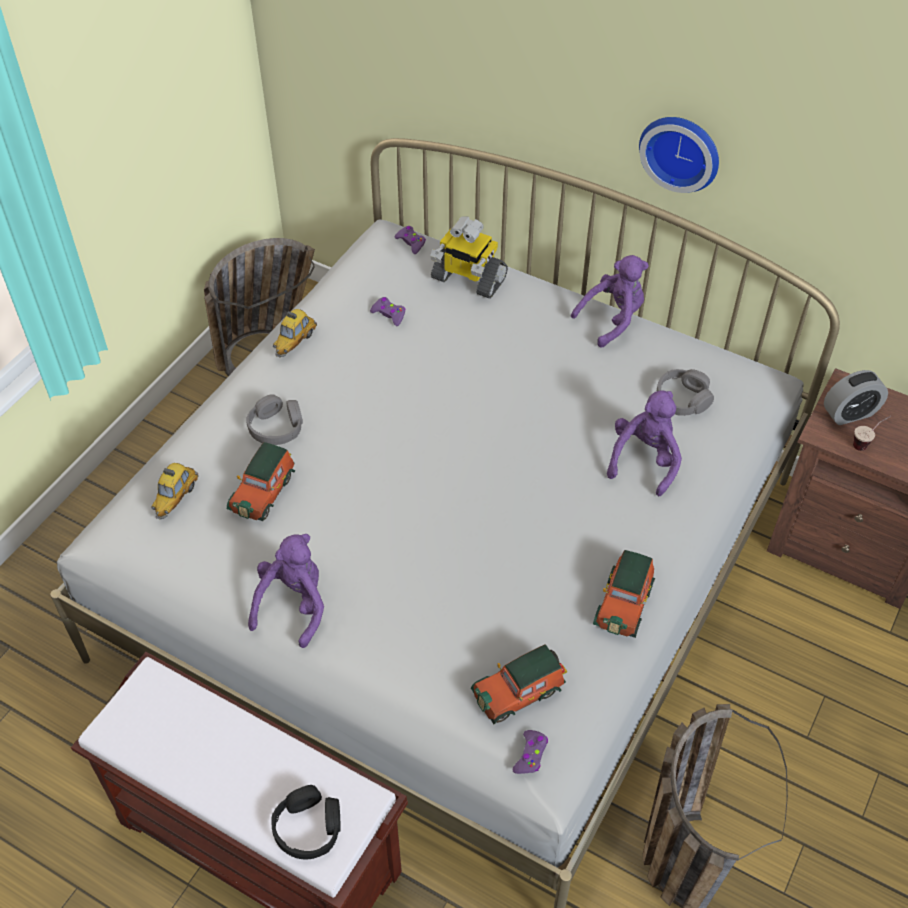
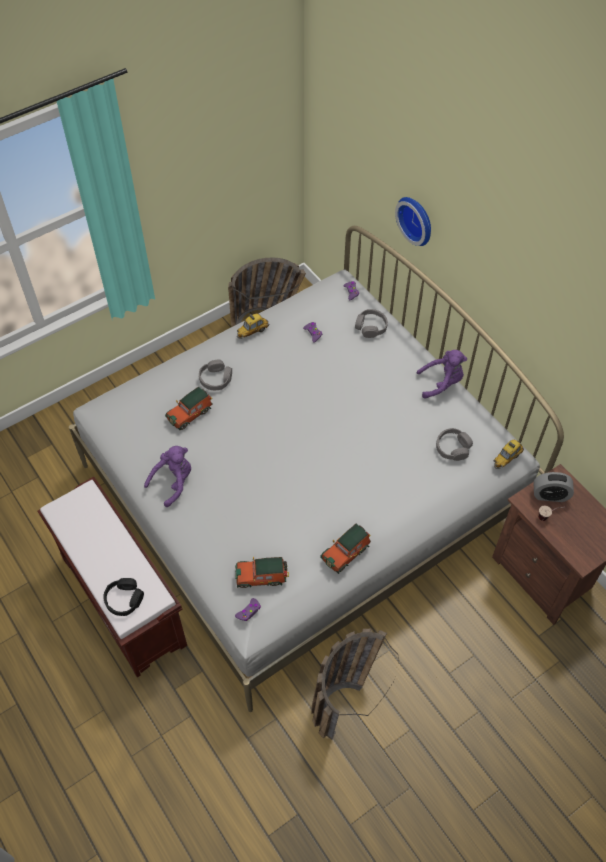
camera: 25 degrees right, 5 degrees up
toy car [151,463,199,520] -> toy car moved to [494,440,524,469]
toy robot [430,216,508,299] -> grey headphones [355,309,388,338]
purple plush toy [607,390,682,496] -> none
wall clock [639,117,719,193] -> wall clock moved to [395,197,431,246]

